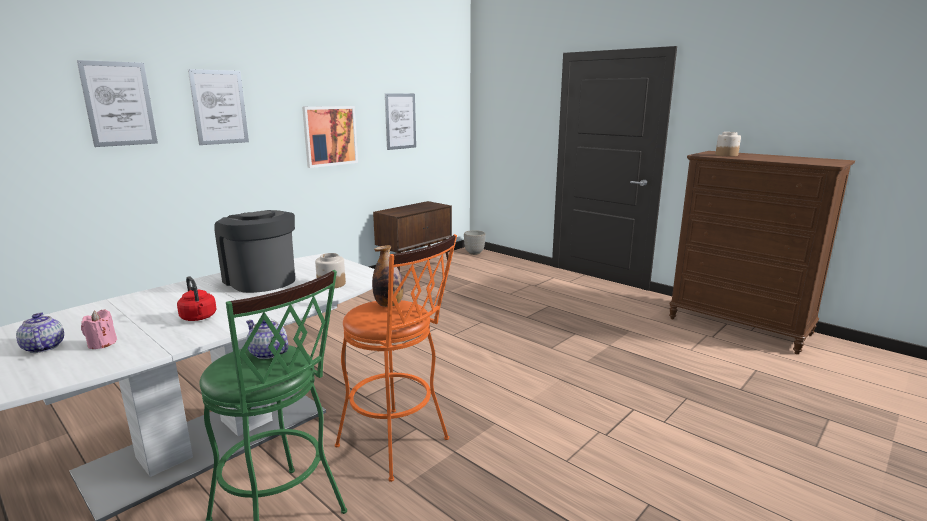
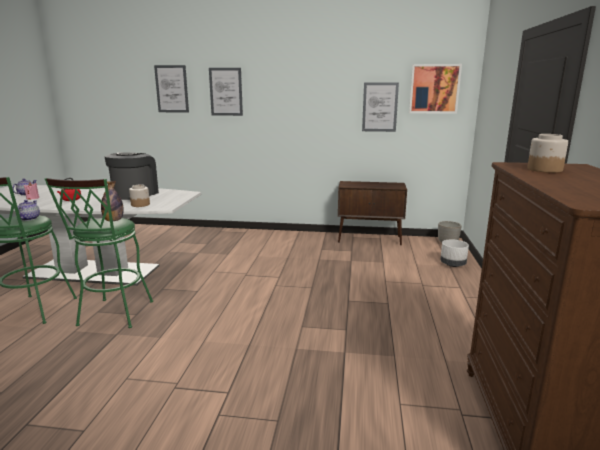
camera: 55 degrees right, 0 degrees up
picture [302,106,358,168] -> picture moved to [409,64,462,114]
orange stool [335,234,457,482] -> green stool [45,178,153,328]
none -> white planter [440,240,469,267]

